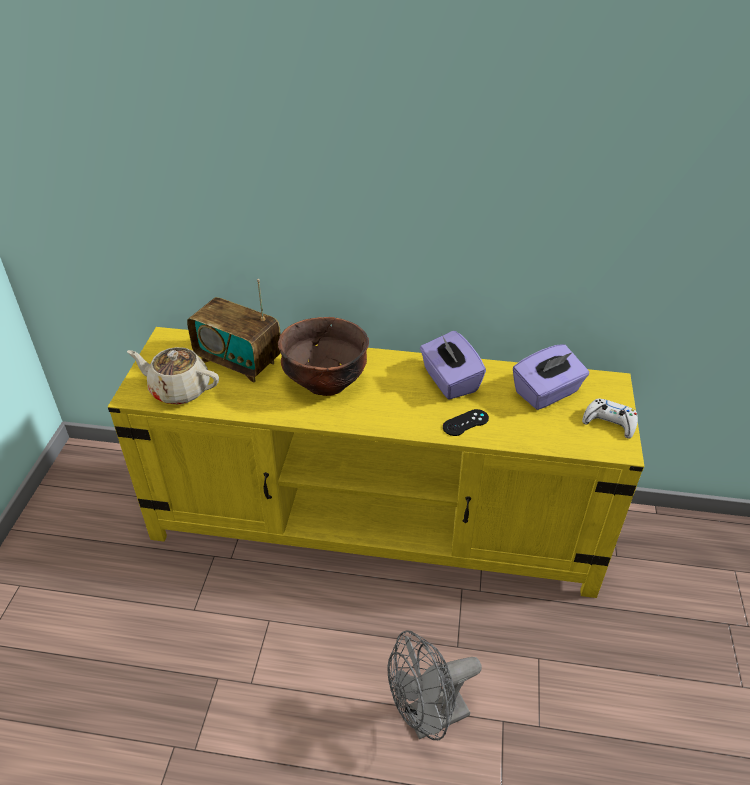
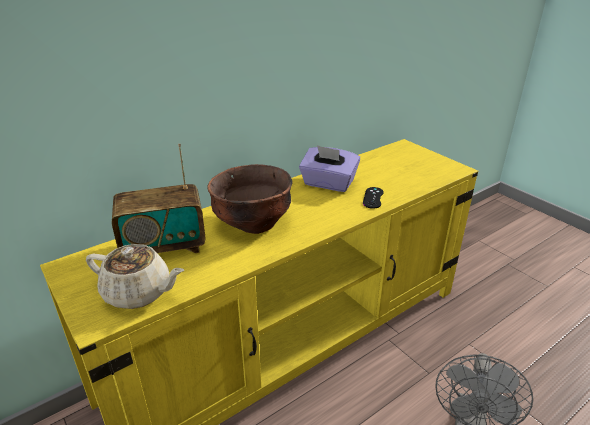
camera: 45 degrees left, 10 degrees down
beige teapot [127,347,219,404] -> beige teapot turned 135 degrees counterclockwise [86,244,184,309]
purple tissue box [513,344,589,410] -> none
white game controller [582,398,638,439] -> none

